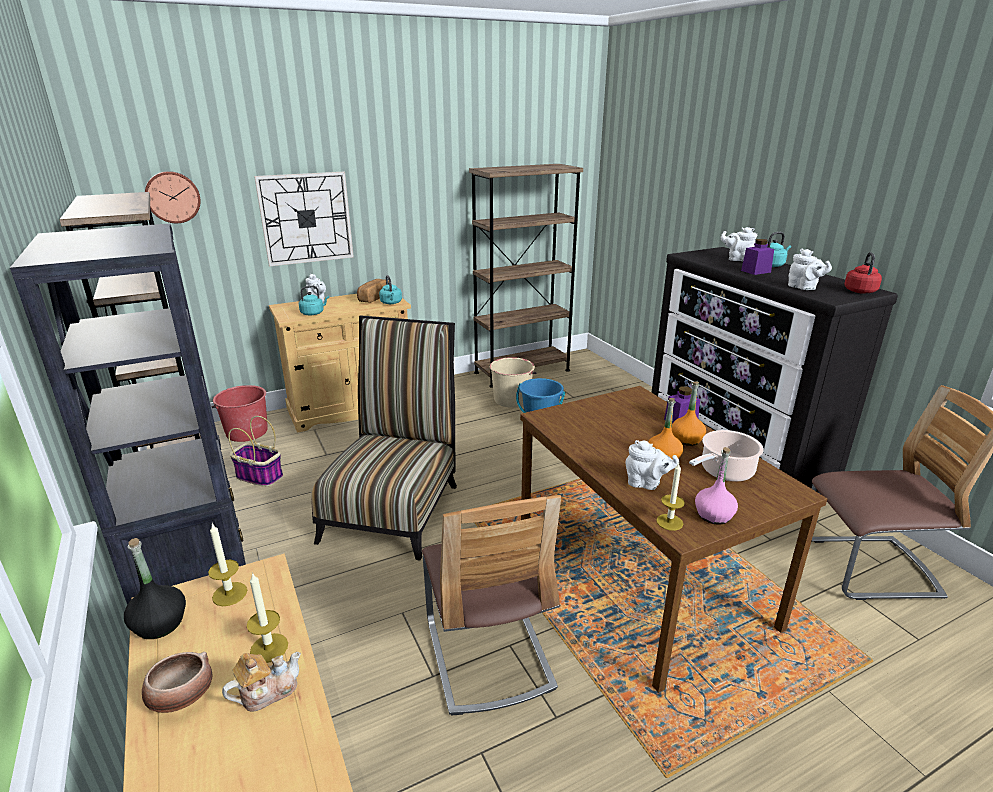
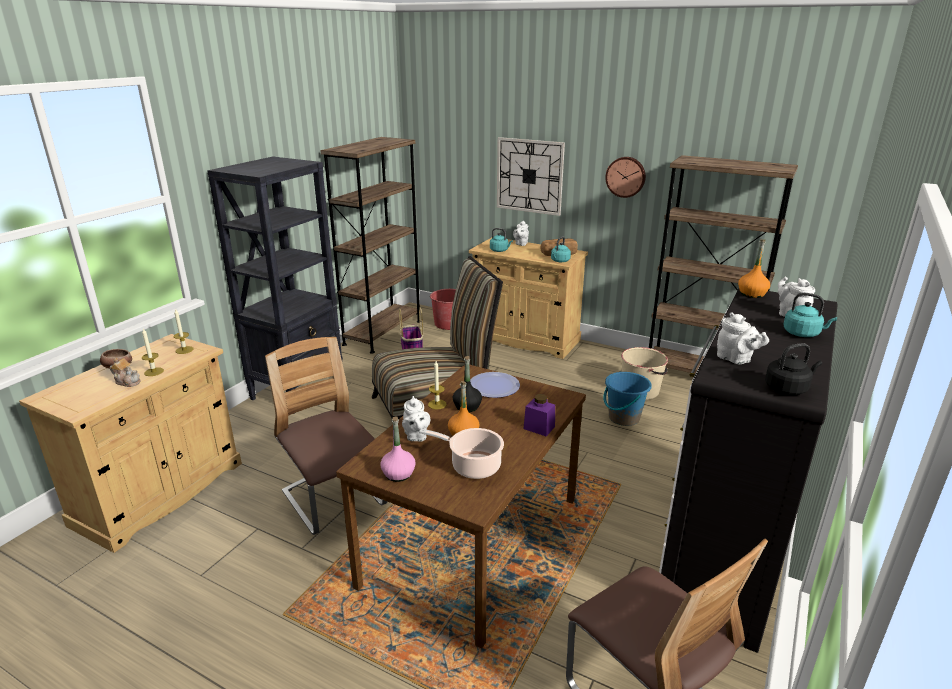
camera: 55 degrees right, 0 degrees up
black bottle [124,538,186,639] -> black bottle moved to [453,356,482,412]
wall clock [145,171,201,223] -> wall clock moved to [605,157,646,198]
chair [422,495,561,716] -> chair turned 105 degrees clockwise [265,337,387,535]
candle [656,463,685,531] -> candle moved to [428,361,447,410]
orange bottle [672,382,706,446] -> orange bottle moved to [738,239,770,298]
purple jar [741,239,774,275] -> none
white teapot [788,249,832,290] -> white teapot turned 60 degrees counterclockwise [717,312,769,364]
red kettle [844,252,882,294] -> black kettle [765,343,822,395]
none -> plate [470,372,520,398]

